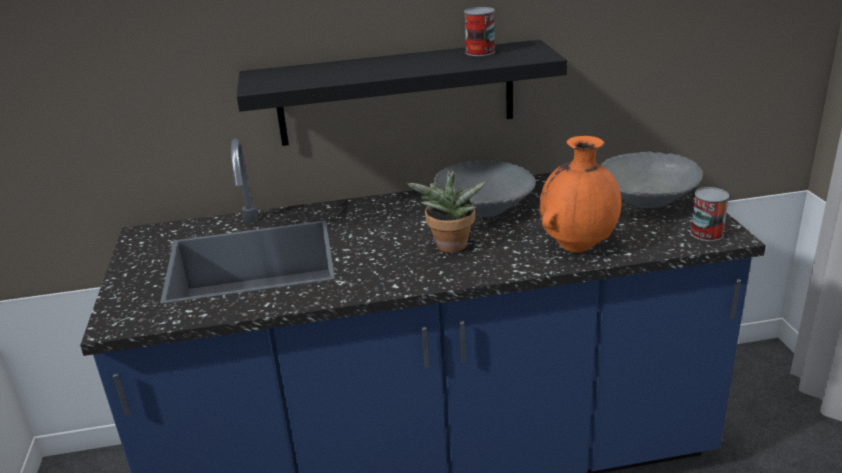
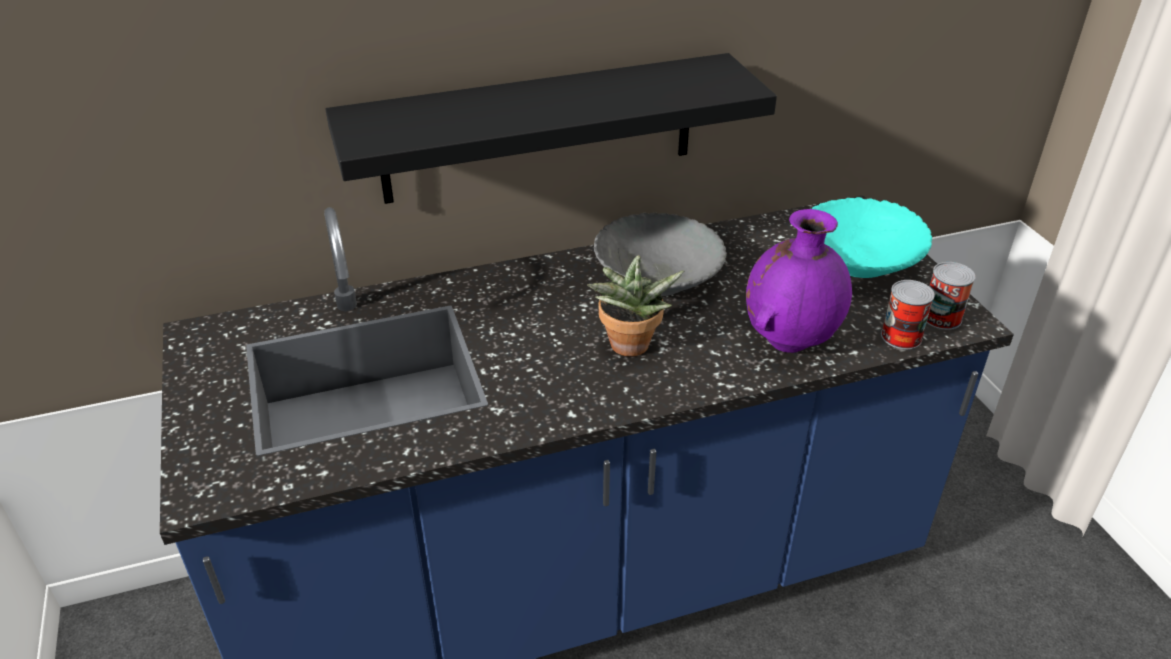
camera: 10 degrees left, 10 degrees up
can [464,7,495,56] -> can moved to [881,280,935,349]
orange vase [539,136,621,253] -> purple vase [746,209,852,353]
grey bowl [601,152,703,208] -> turquoise bowl [812,197,932,278]

